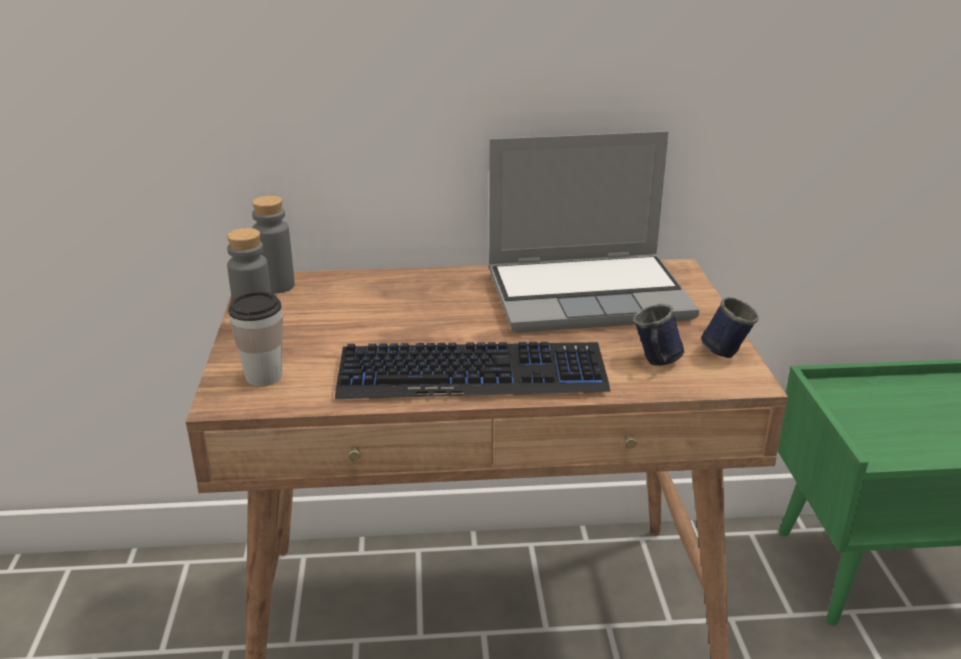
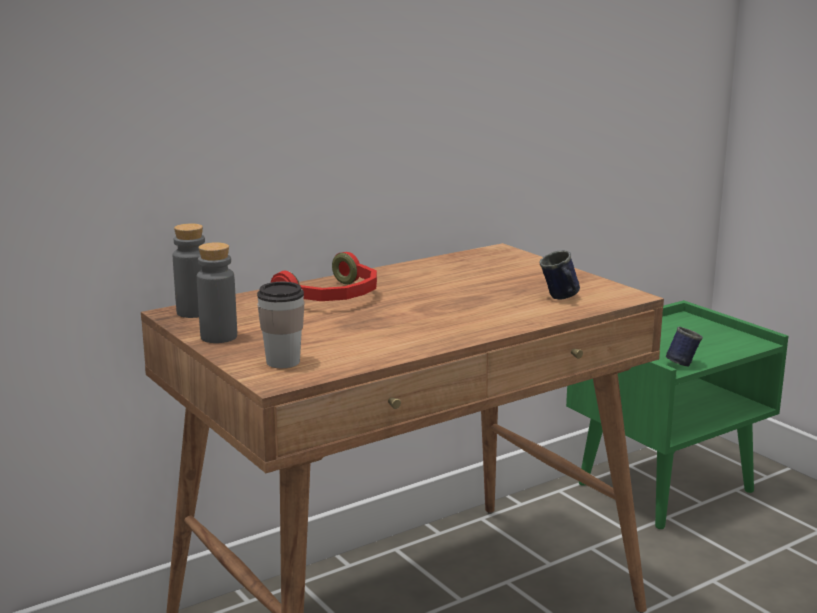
camera: 30 degrees left, 10 degrees down
keyboard [335,342,610,399] -> none
laptop [489,131,699,333] -> none
blue mug [701,297,759,358] -> blue mug moved to [666,327,703,367]
none -> red headphones [271,252,377,301]

